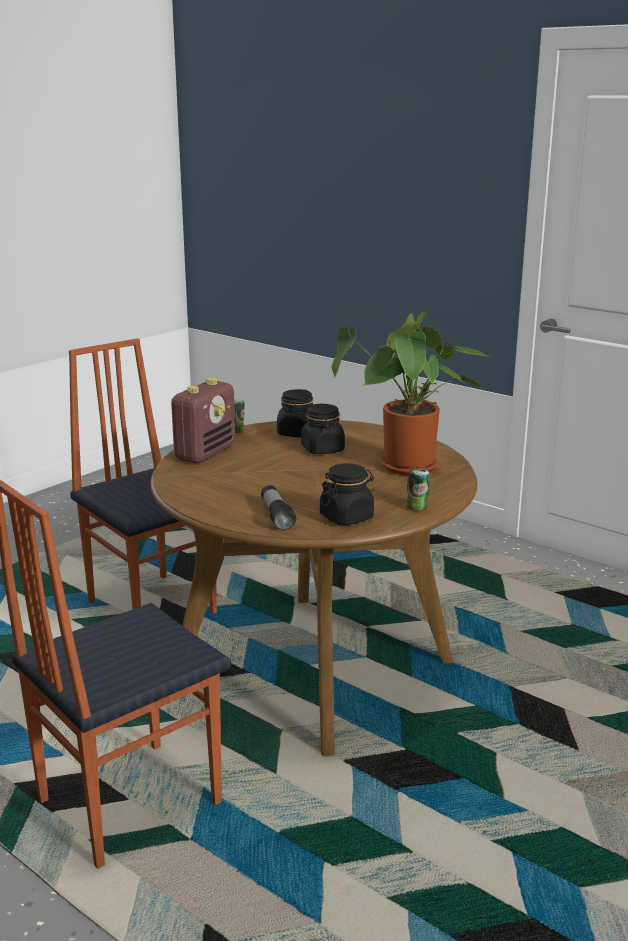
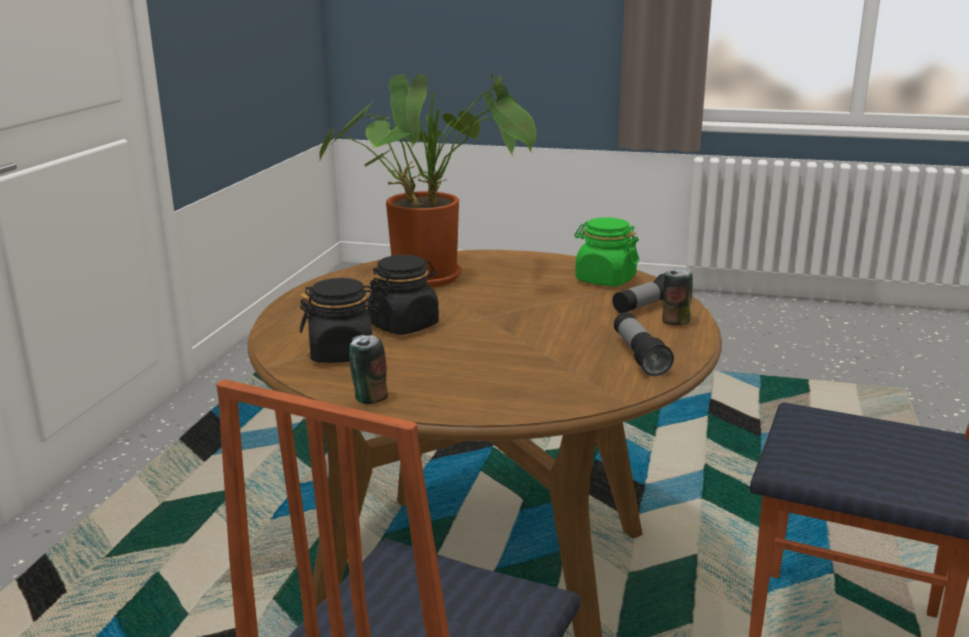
camera: 115 degrees left, 0 degrees up
radio [171,378,235,463] -> none
black jar [320,463,374,525] -> green jar [574,217,639,286]
can [407,469,430,511] -> can moved to [662,269,693,325]
none -> flashlight [614,312,674,376]

